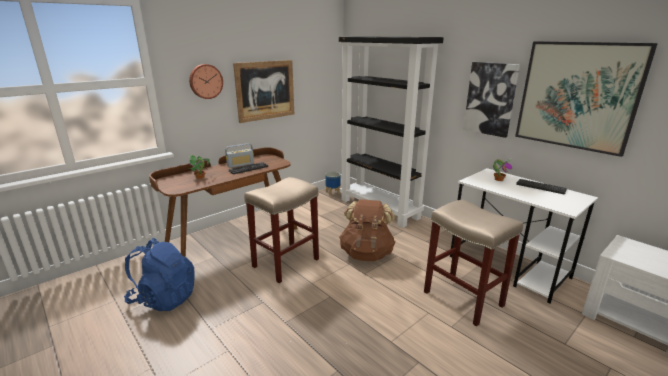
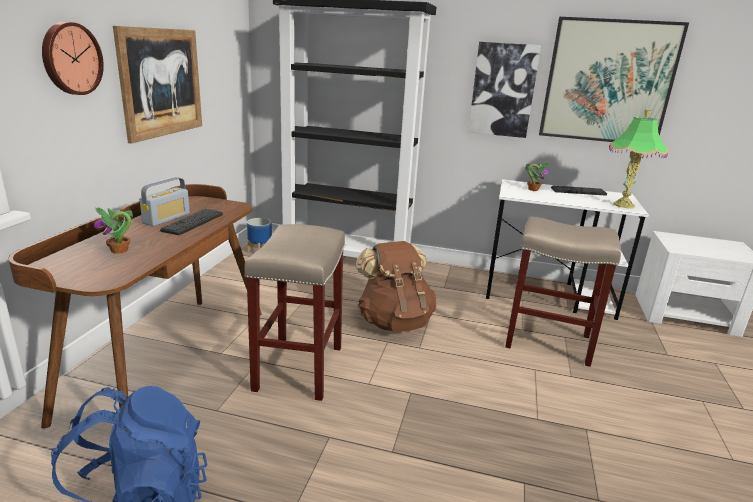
camera: 35 degrees left, 0 degrees up
none -> table lamp [609,109,668,208]

